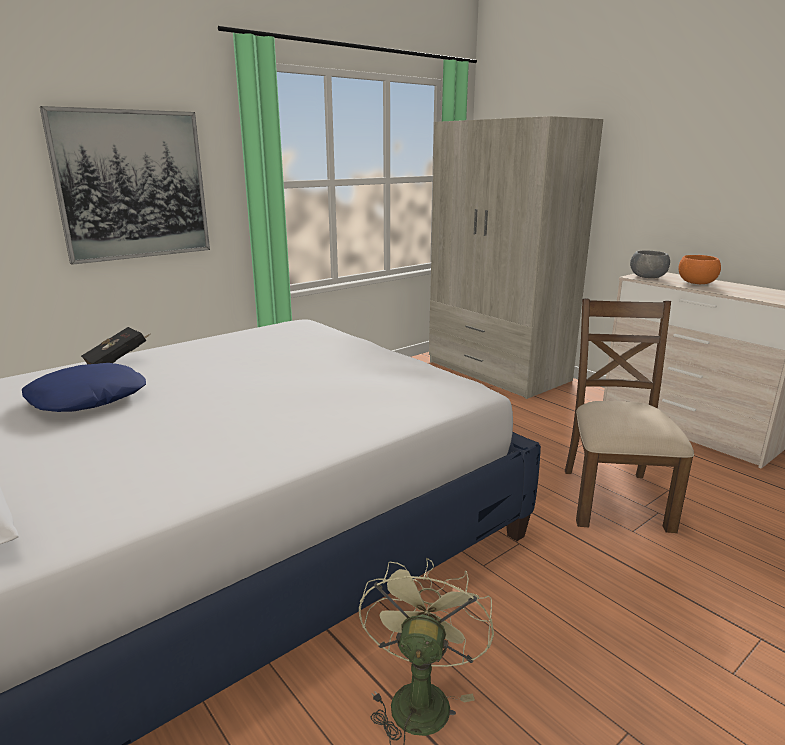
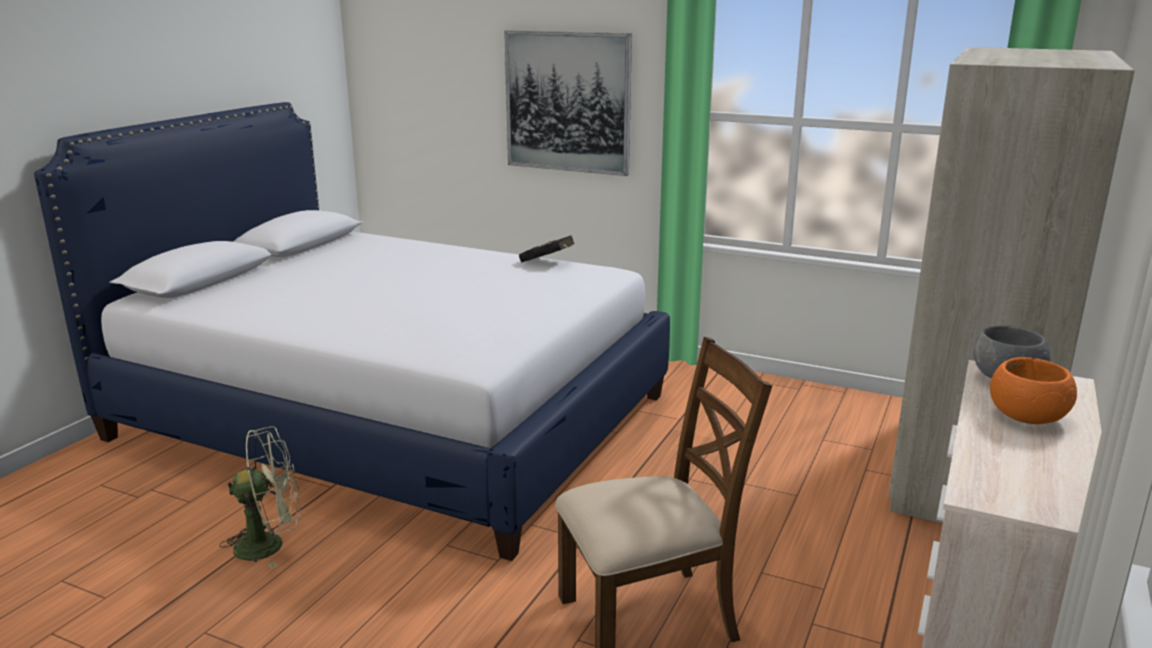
camera: 65 degrees right, 0 degrees up
blue pillow [22,363,146,412] -> none
black book [81,327,150,364] -> black book moved to [519,235,575,263]

